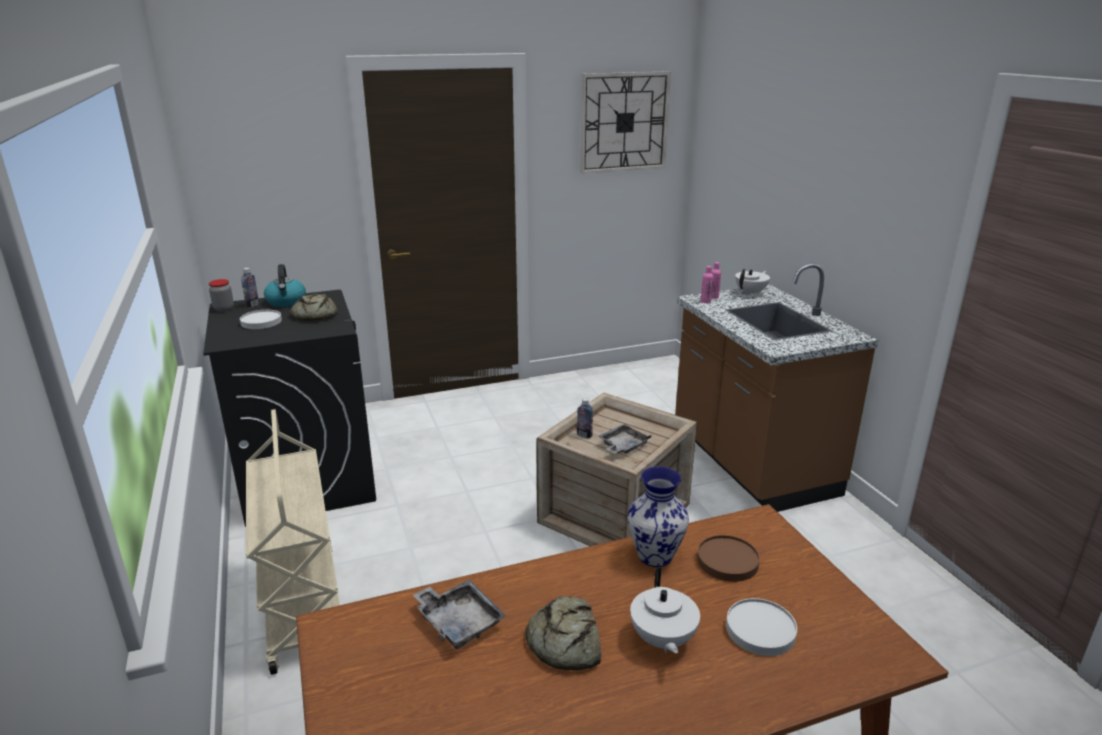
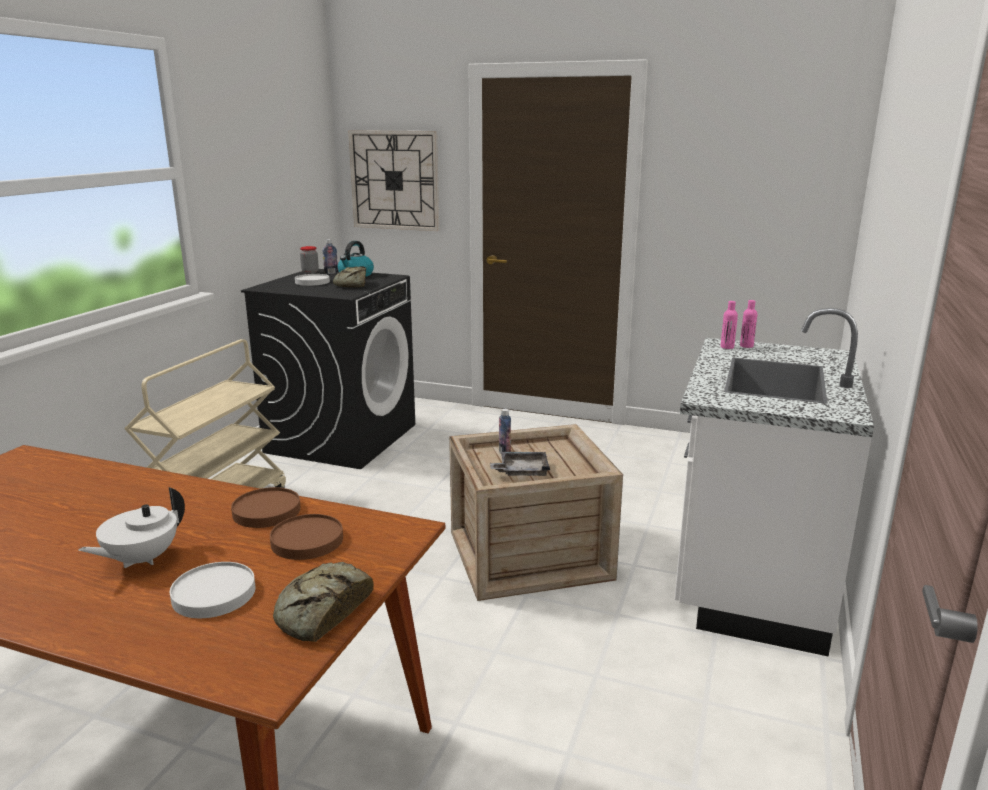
camera: 40 degrees right, 5 degrees down
grey tray [413,579,506,649] -> none
bread [525,596,601,670] -> bread moved to [273,562,374,642]
wall clock [580,71,671,174] -> wall clock moved to [348,130,439,231]
vase [628,466,689,567] -> brown plate [231,487,301,528]
brown counter [675,263,878,512] -> white counter [675,308,874,657]
white teapot [735,269,770,295] -> none

